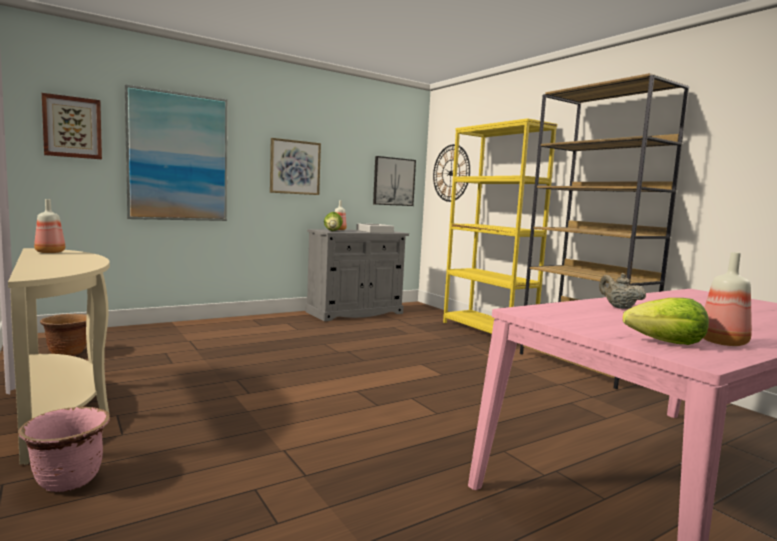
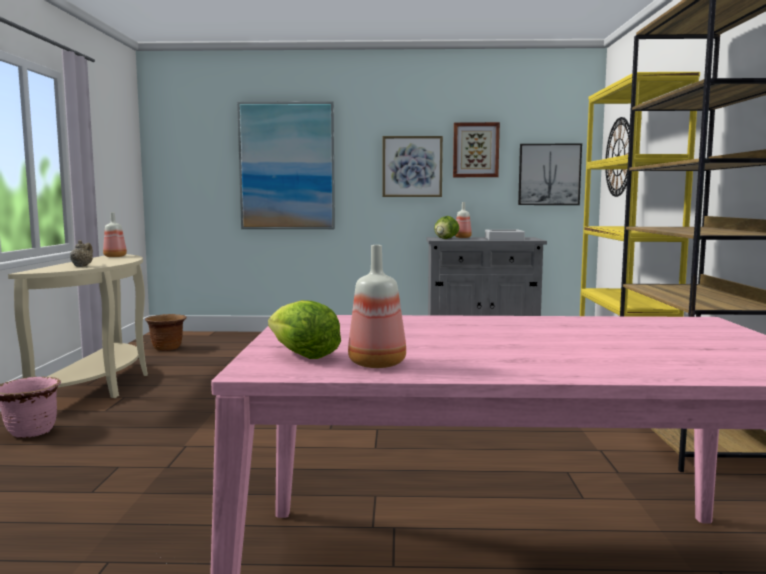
camera: 35 degrees right, 0 degrees up
picture [42,93,102,159] -> picture moved to [453,122,500,177]
beige teapot [599,273,646,309] -> beige teapot moved to [70,240,93,267]

